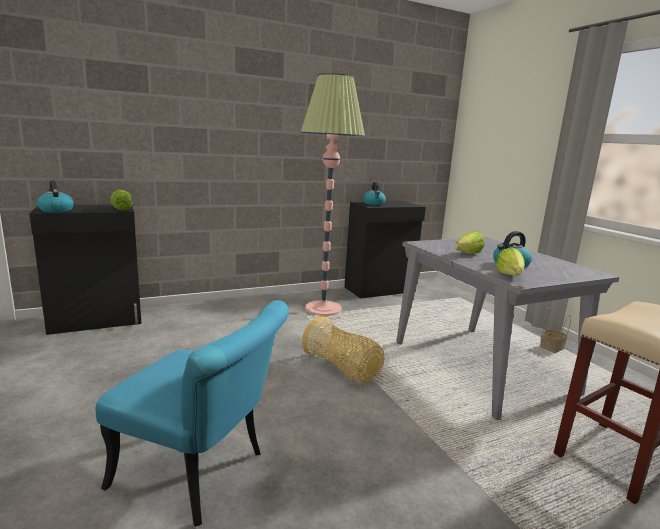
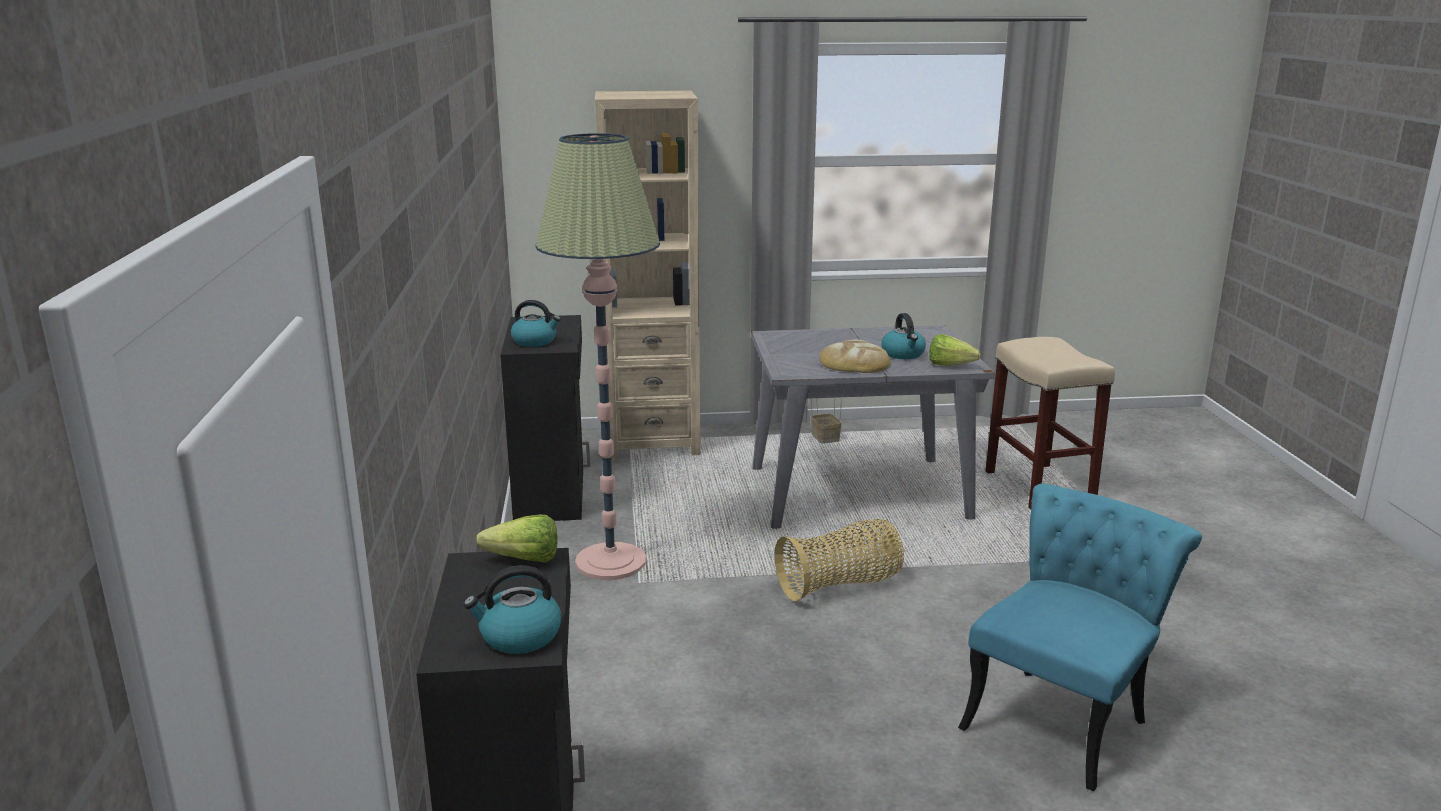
camera: 70 degrees left, 5 degrees up
lettuce [455,231,484,254] -> bread [819,339,891,373]
none -> beige bookcase [595,91,700,459]

